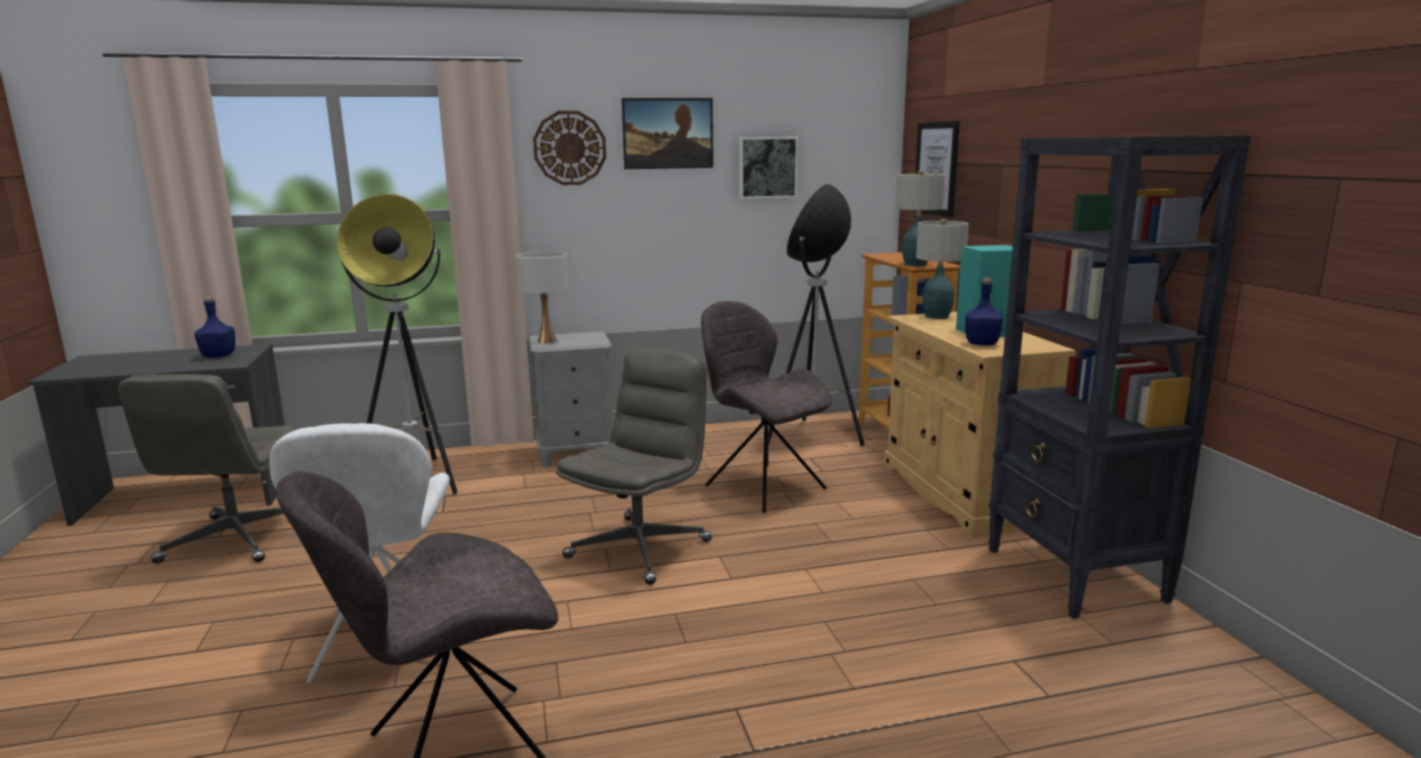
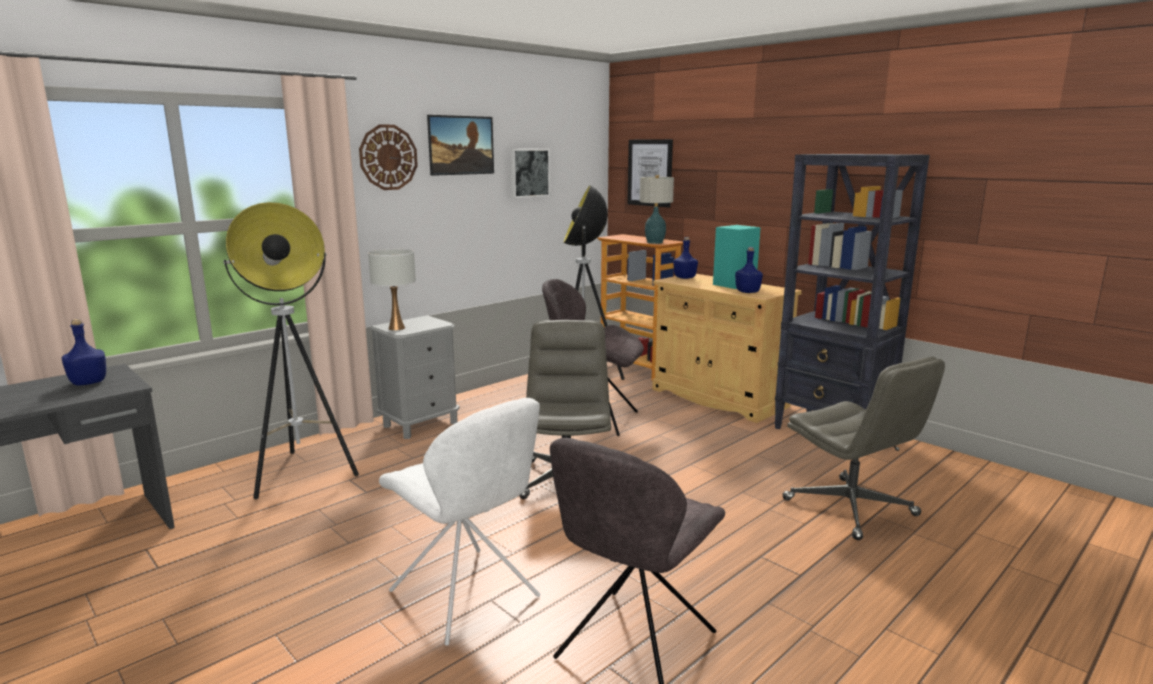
camera: 30 degrees left, 0 degrees up
grey office chair [118,374,297,563] -> grey office chair moved to [782,357,945,540]
table lamp [916,219,969,319] -> blue bottle [673,237,698,279]

